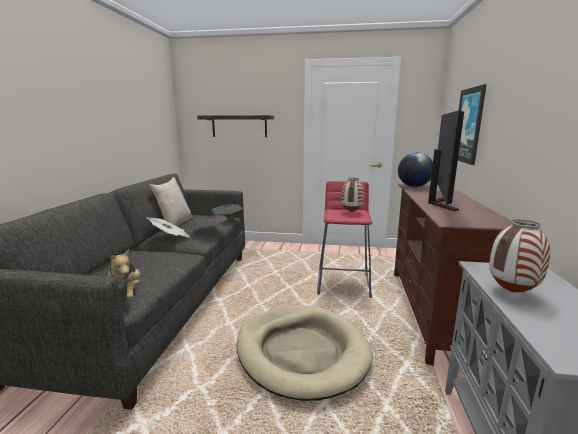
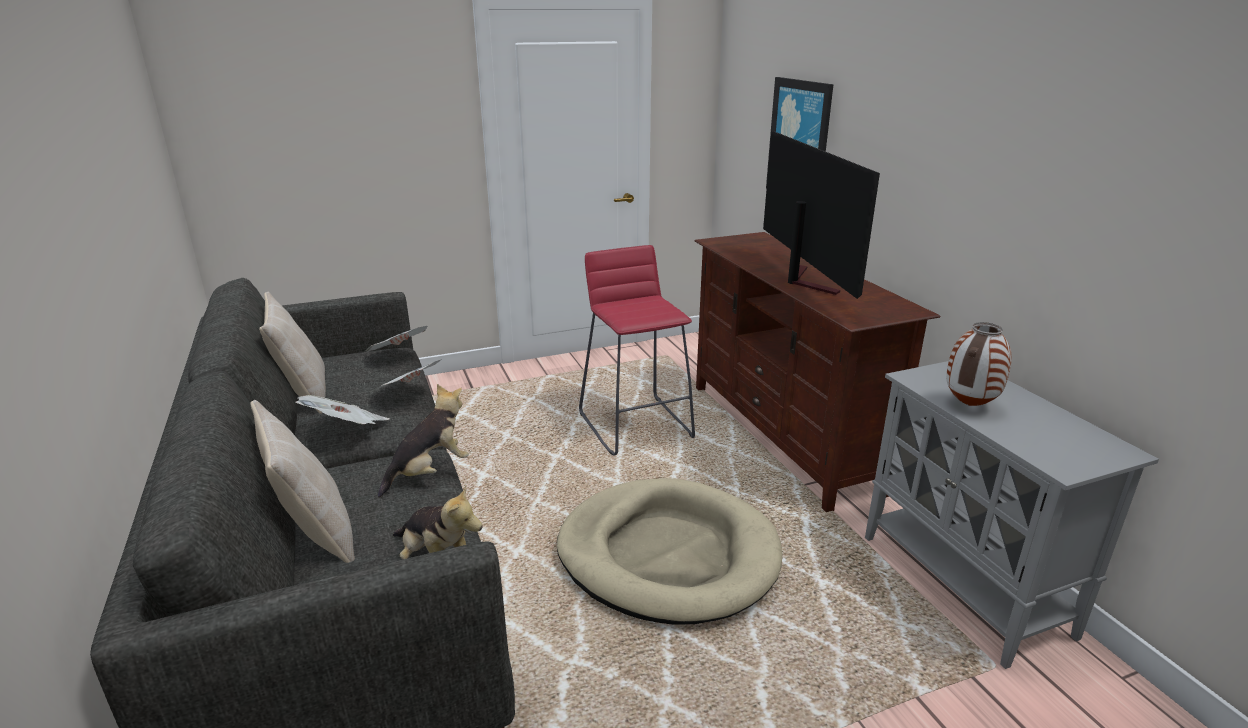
camera: 30 degrees left, 10 degrees up
black shelf [197,115,274,137] -> none
vase [341,178,364,212] -> none
globe [398,152,433,187] -> none
none -> beige pillow [250,400,355,563]
none -> plush toy [378,384,469,498]

